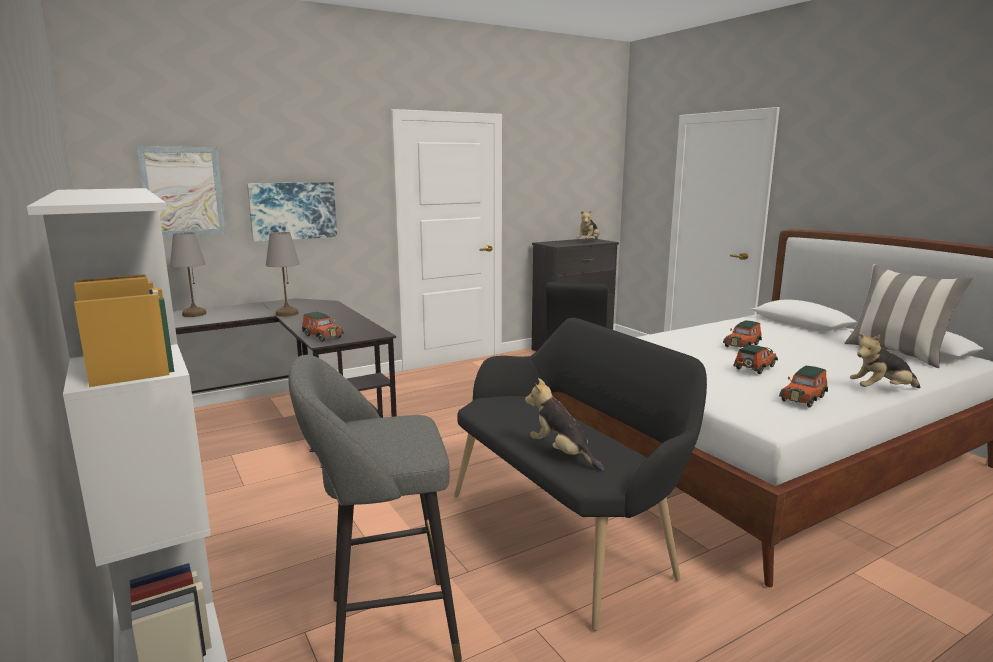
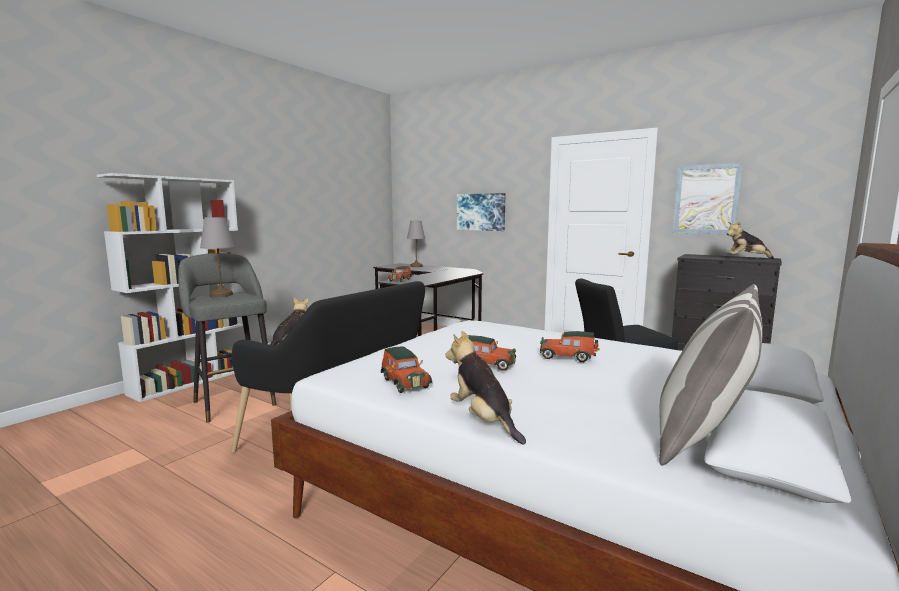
camera: 65 degrees right, 5 degrees down
picture [136,146,227,237] -> picture moved to [673,163,743,234]
grey table lamp [265,232,300,317] -> grey table lamp moved to [200,217,234,297]
toy car [779,366,828,408] -> toy car turned 135 degrees counterclockwise [381,346,432,393]

